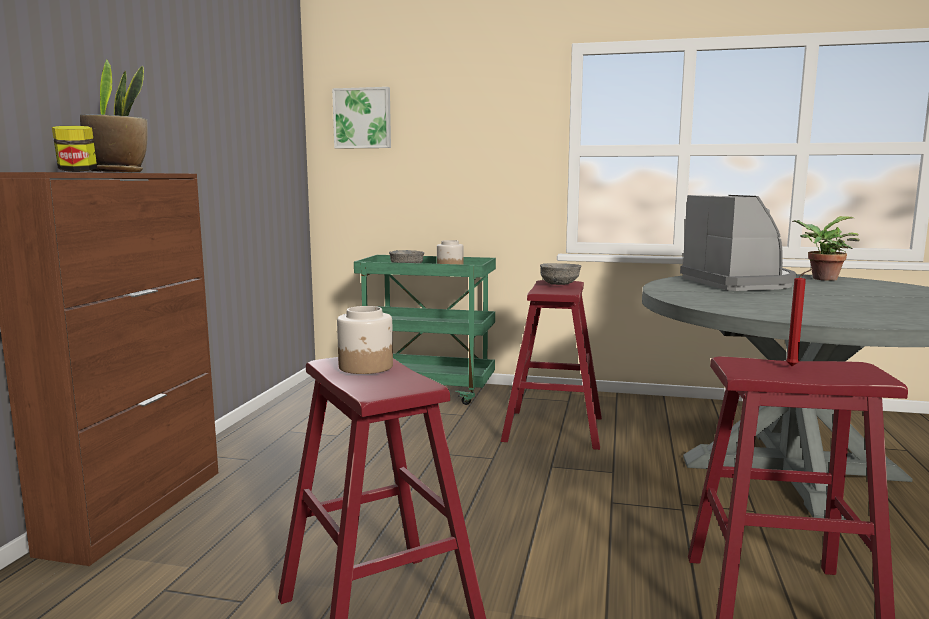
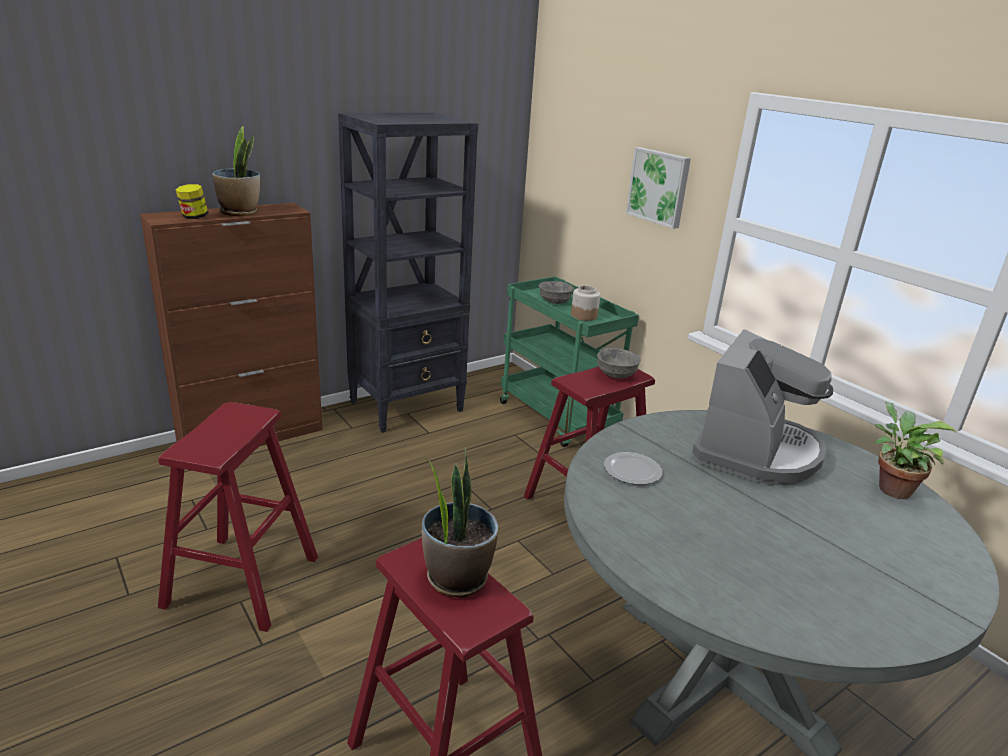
camera: 40 degrees right, 15 degrees up
picture [332,87,391,149] -> picture moved to [626,147,691,229]
jar [337,306,393,374] -> none
red candle [786,269,813,366] -> potted plant [422,448,499,598]
none -> black bookcase [338,113,478,433]
none -> plate [604,452,662,485]

